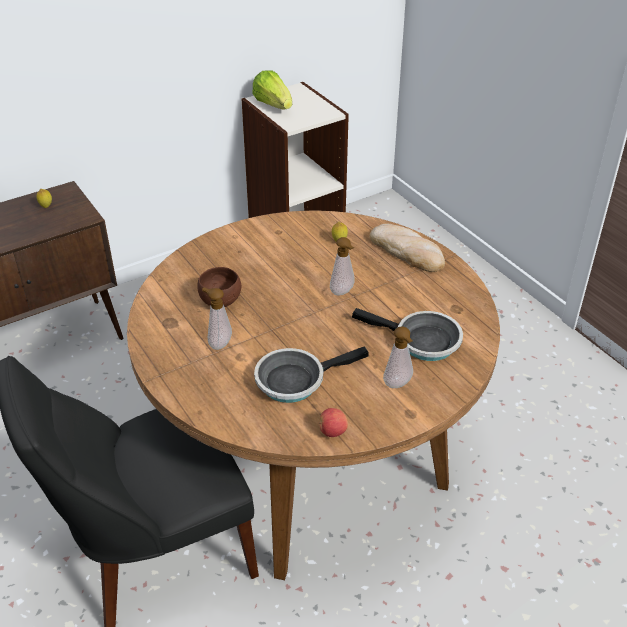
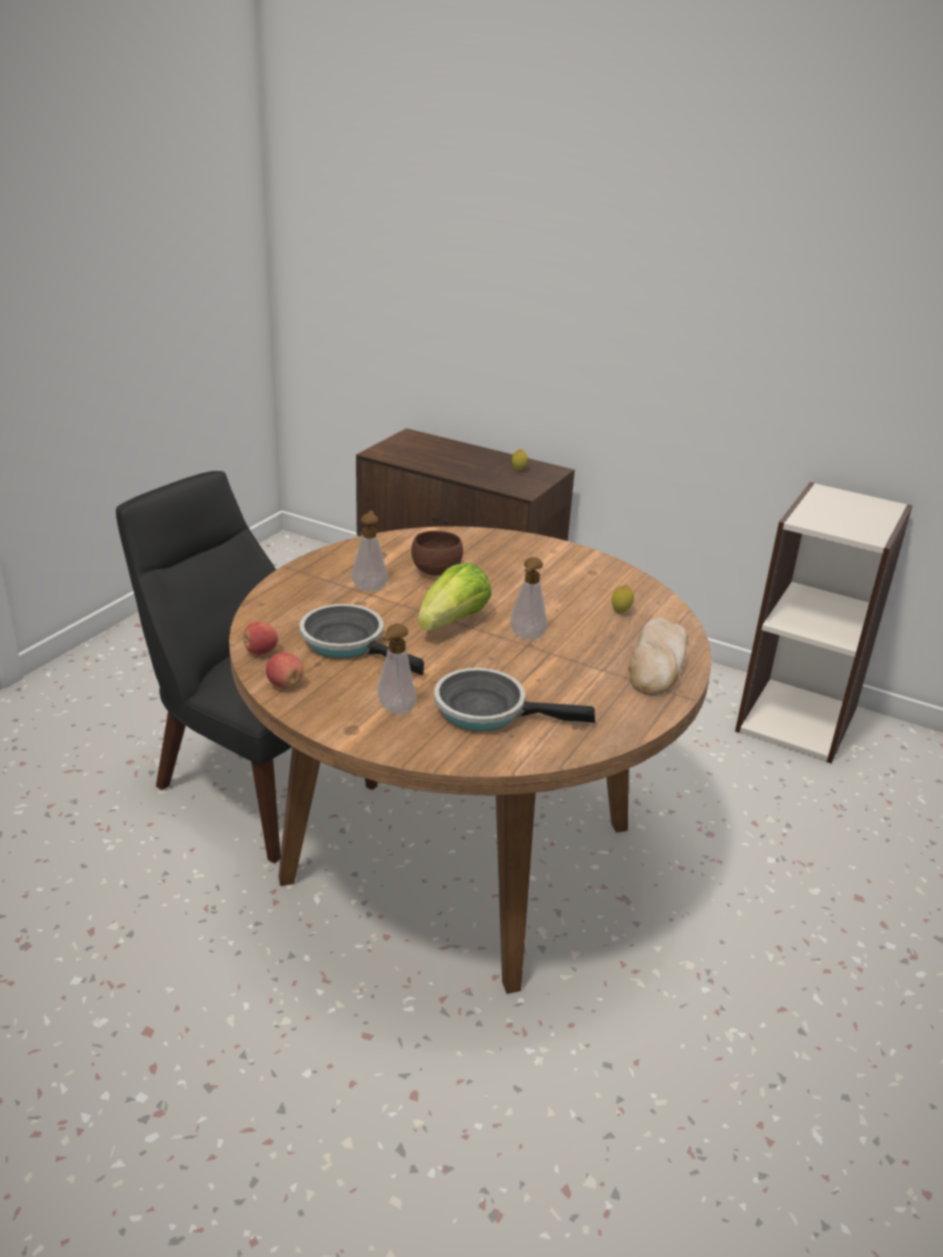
camera: 60 degrees right, 10 degrees down
lettuce [252,70,292,110] -> lettuce moved to [418,562,492,631]
frying pan [352,308,463,361] -> frying pan turned 105 degrees clockwise [434,668,595,731]
none -> apple [243,622,278,655]

